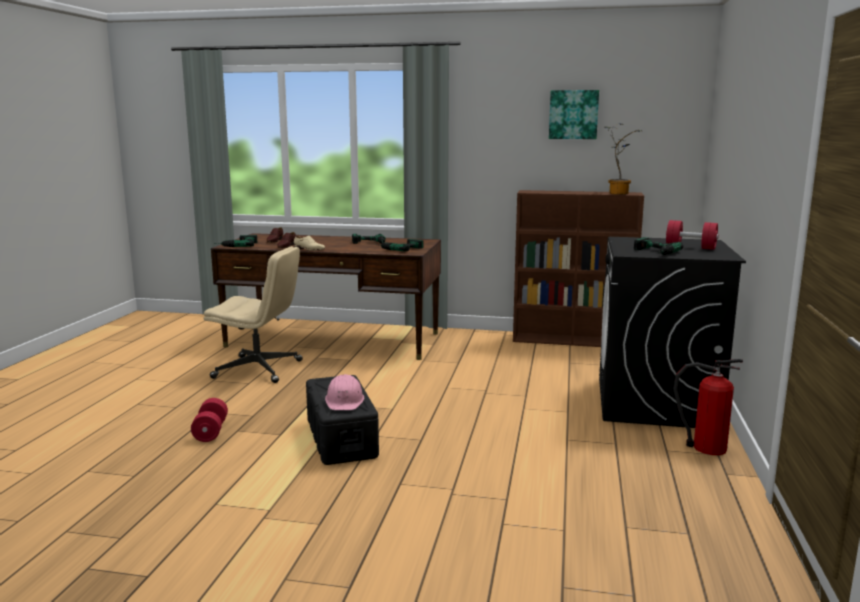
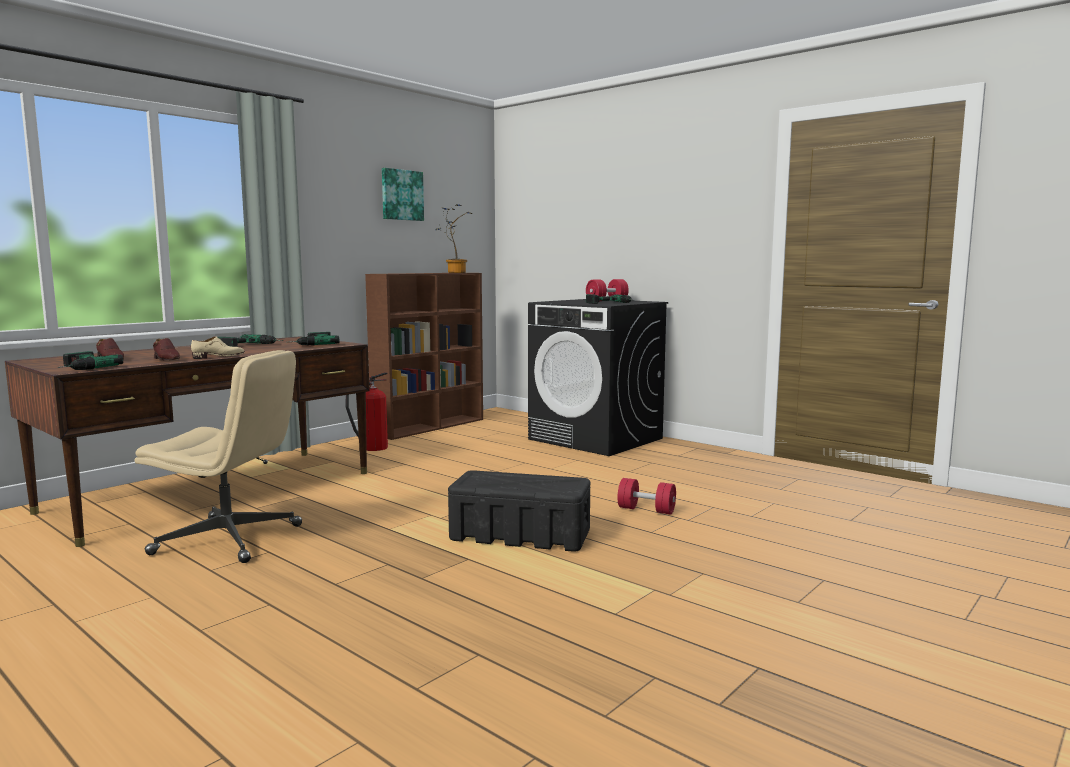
camera: 60 degrees left, 5 degrees down
red dumbbell [191,398,228,442] -> red dumbbell moved to [618,478,676,514]
beige office chair [203,246,302,383] -> beige office chair turned 60 degrees clockwise [135,350,302,563]
pink hard hat [325,374,364,410] -> none
fire extinguisher [673,359,743,455] -> fire extinguisher moved to [345,372,388,451]

